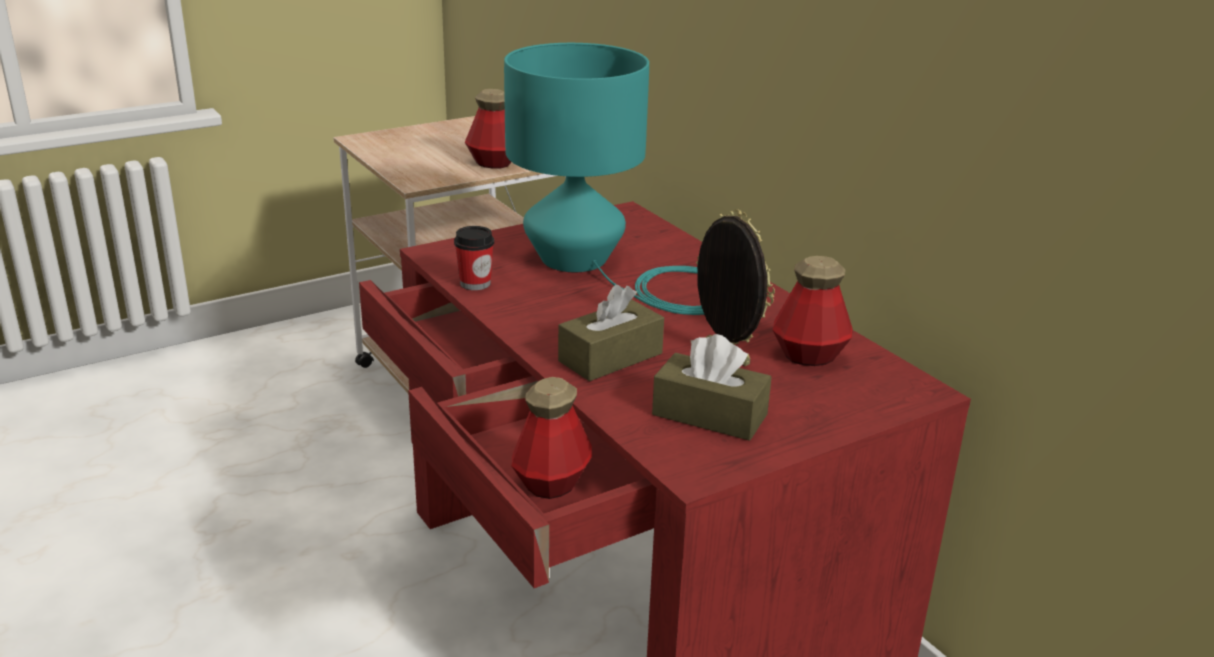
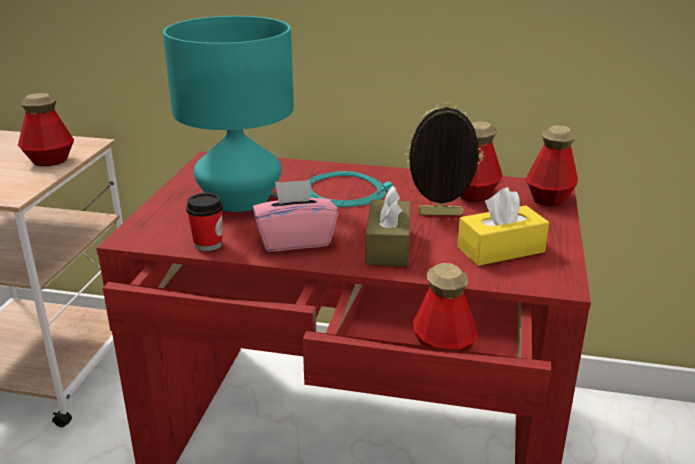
camera: 45 degrees left, 0 degrees up
brown tissue box [652,334,771,441] -> yellow tissue box [457,187,549,266]
none -> pink tissue box [253,180,339,252]
none -> bottle [526,125,578,207]

